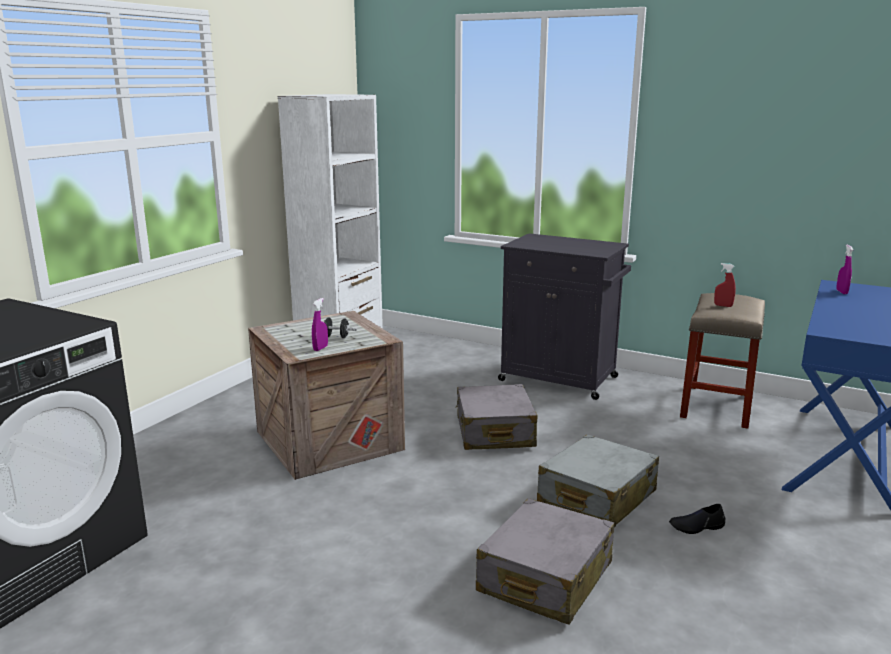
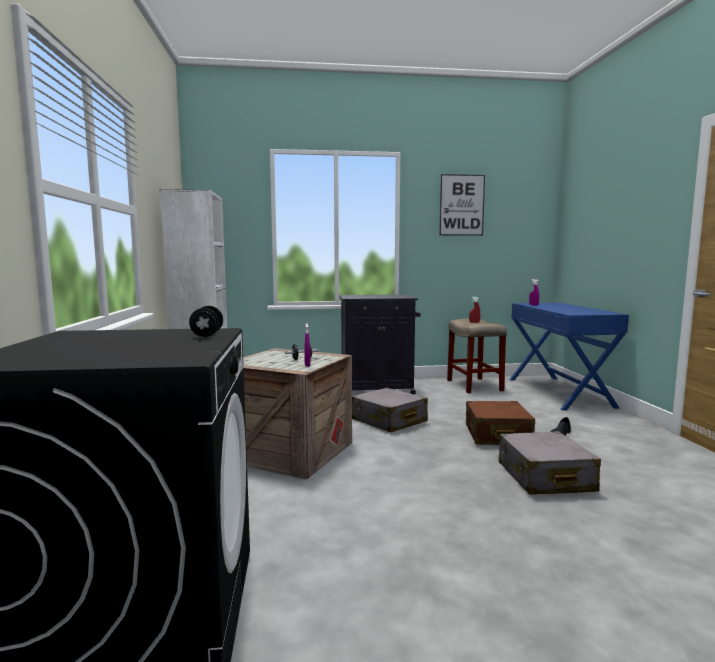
camera: 35 degrees left, 10 degrees down
grey suitcase [537,434,659,527] -> brown suitcase [465,401,535,445]
none -> black dumbbell [189,306,223,337]
none -> picture [439,174,485,236]

